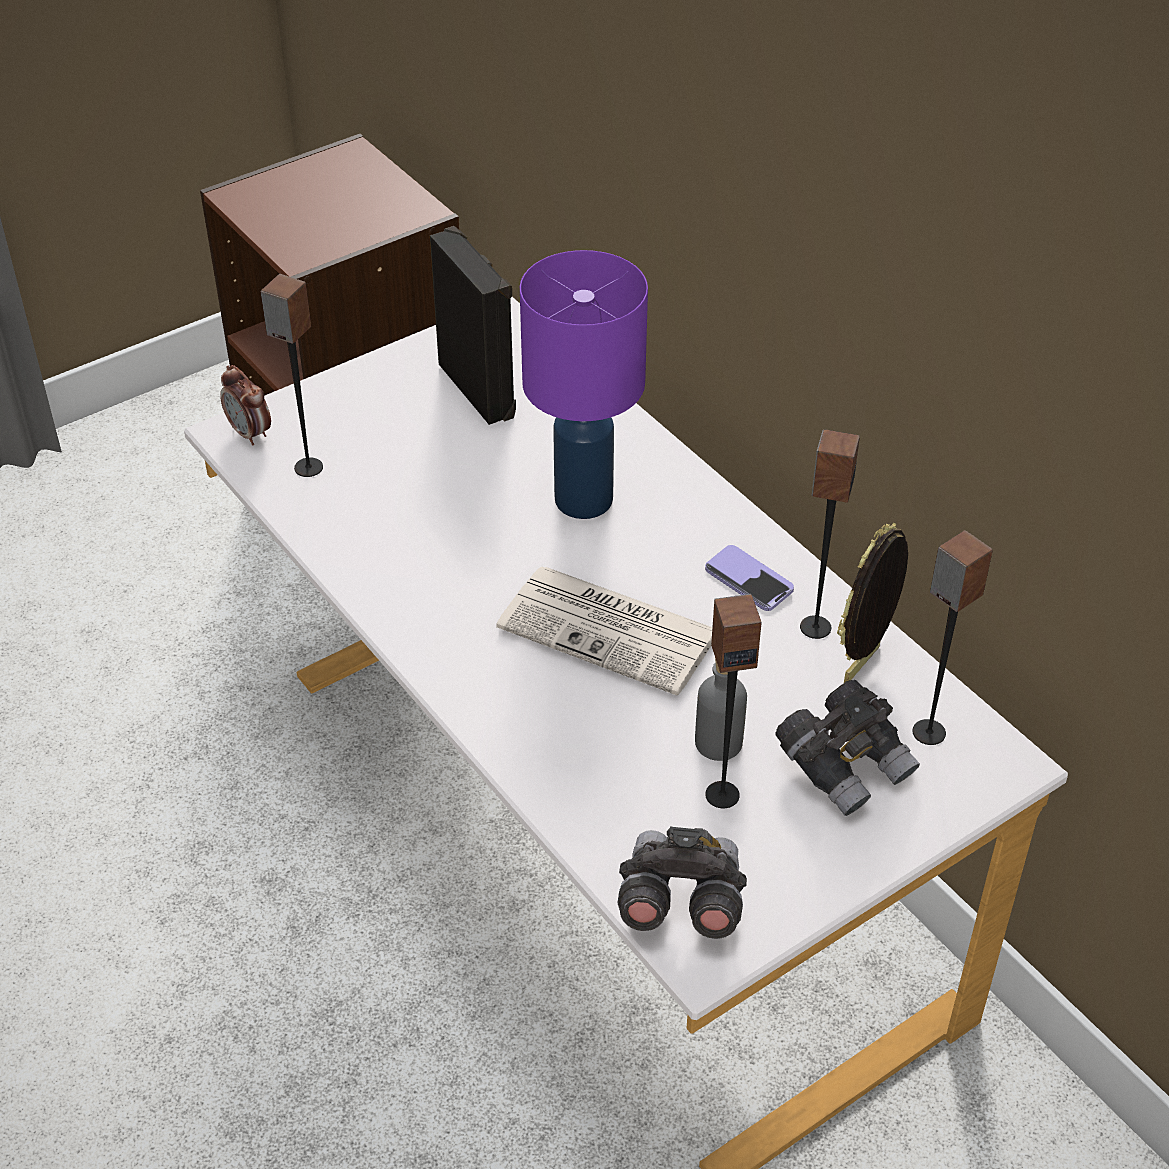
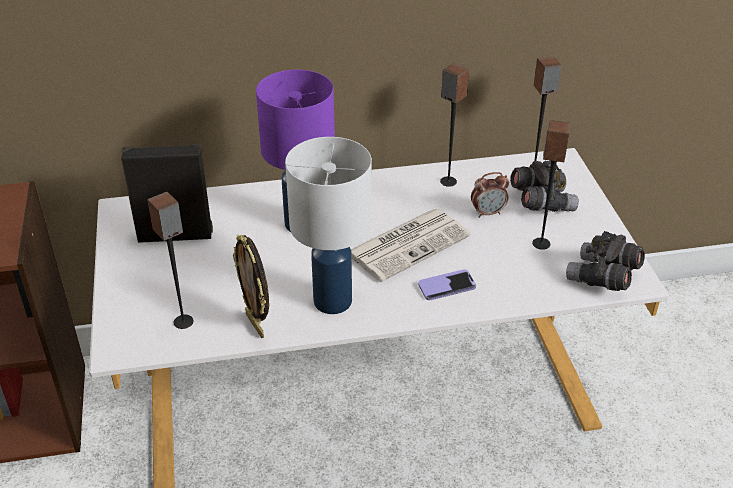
camera: 65 degrees left, 5 degrees down
alarm clock [220,365,271,446] -> alarm clock moved to [471,172,509,218]
grey bottle [695,658,747,761] -> none
phone [705,545,794,611] -> phone moved to [418,269,476,300]
picture frame [837,523,908,683] -> picture frame moved to [233,234,269,338]
none -> white table lamp [285,137,372,314]

